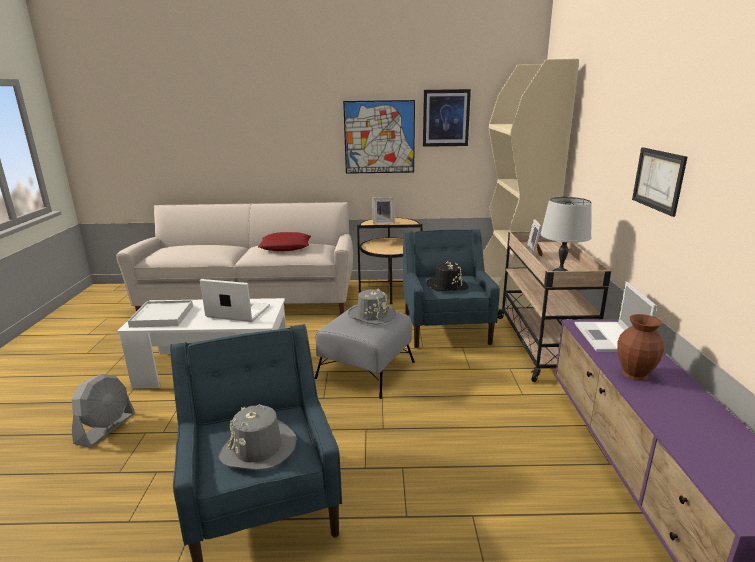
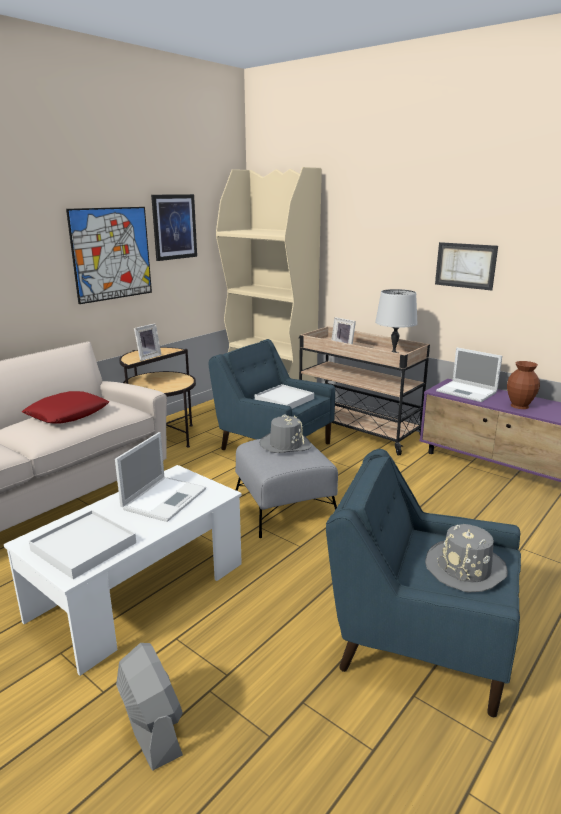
camera: 50 degrees left, 0 degrees up
laptop [200,279,270,322] -> laptop turned 150 degrees clockwise [115,432,206,522]
black hat [427,262,468,291] -> white tray [255,384,314,409]

